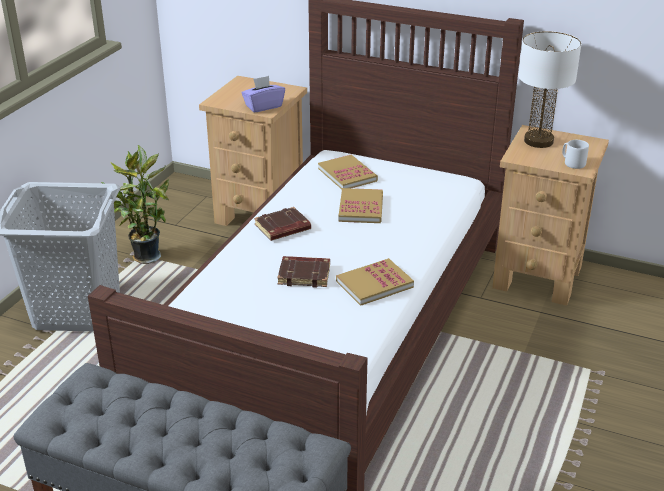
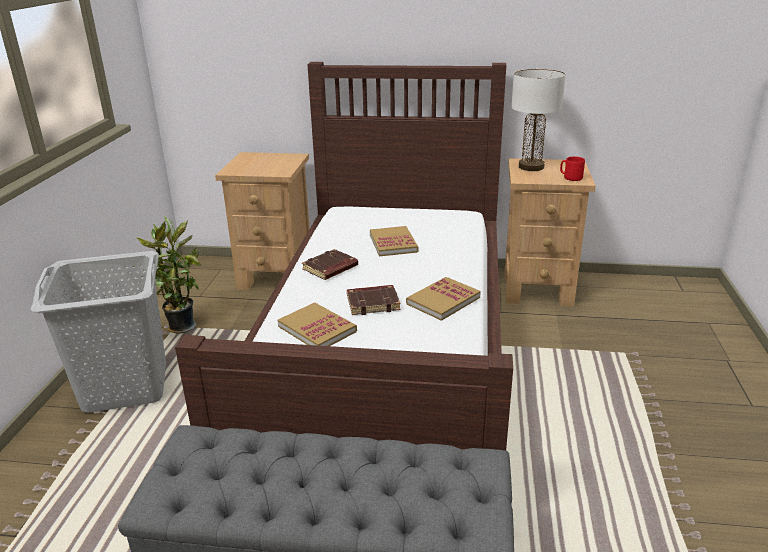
camera: 15 degrees left, 5 degrees down
purple tissue box [242,76,285,113] -> none
book [318,155,378,189] -> book moved to [278,303,357,346]
grey mug [562,140,589,169] -> red mug [560,156,585,181]

